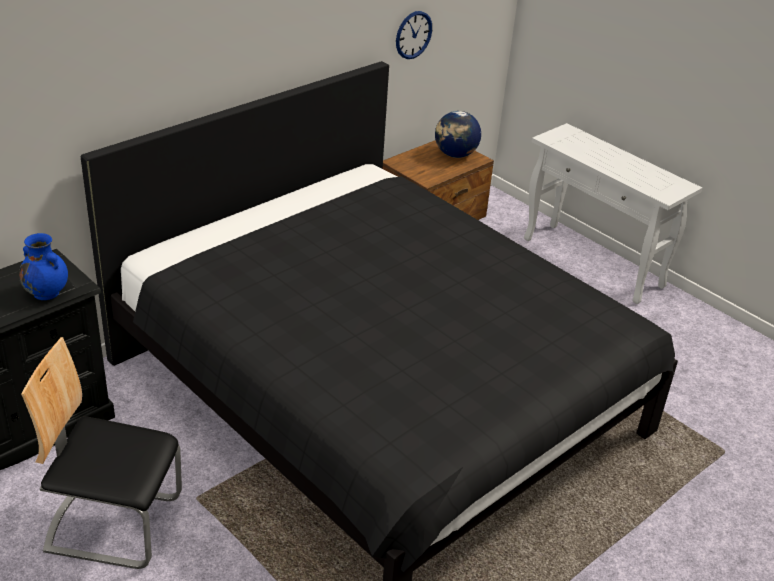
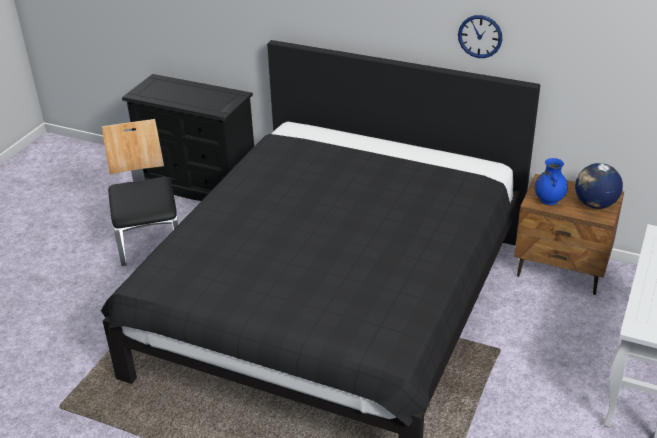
camera: 70 degrees right, 0 degrees up
blue vase [19,233,68,300] -> blue vase moved to [534,158,568,205]
wall clock [396,11,432,59] -> wall clock moved to [458,15,502,58]

